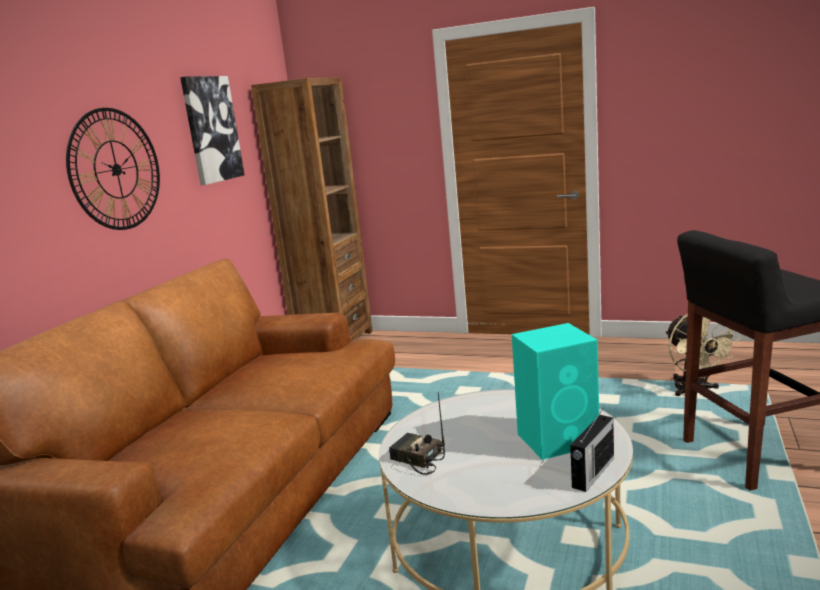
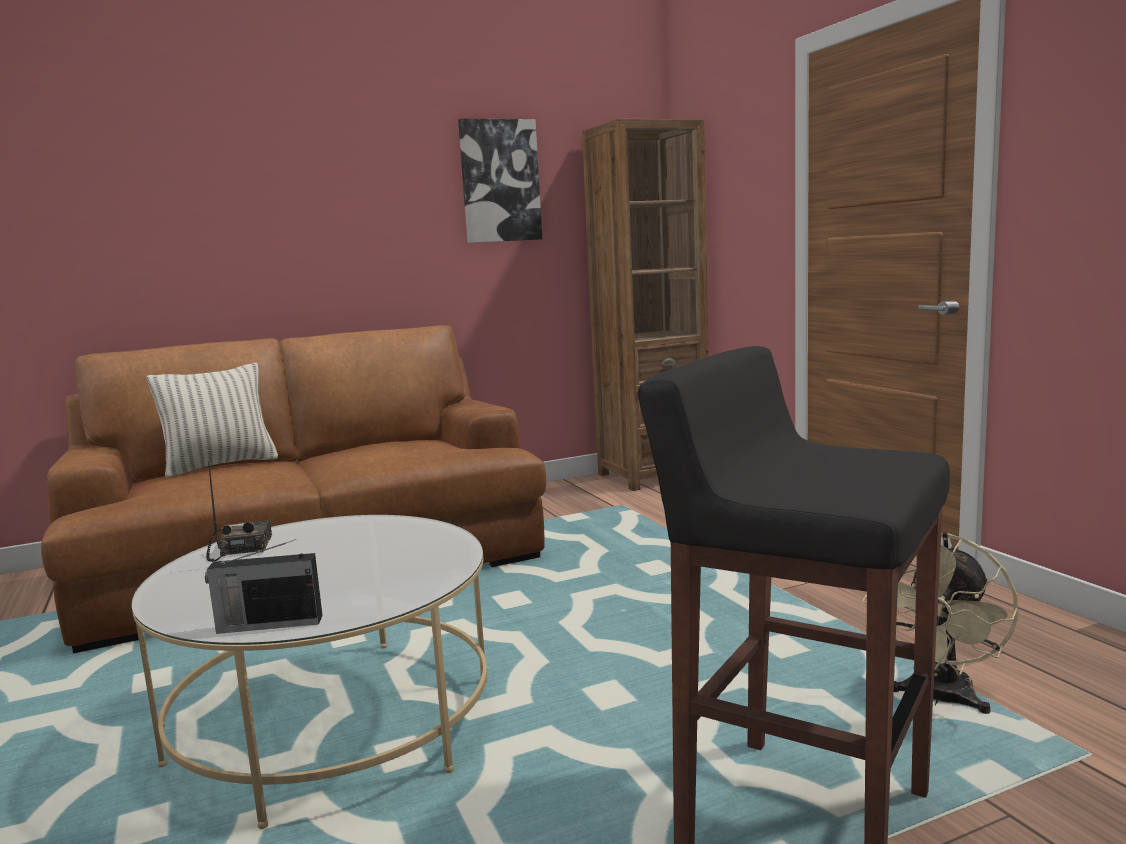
camera: 45 degrees right, 5 degrees down
wall clock [66,108,160,230] -> none
turquoise speaker [512,323,599,460] -> none
none -> pillow [147,363,278,478]

